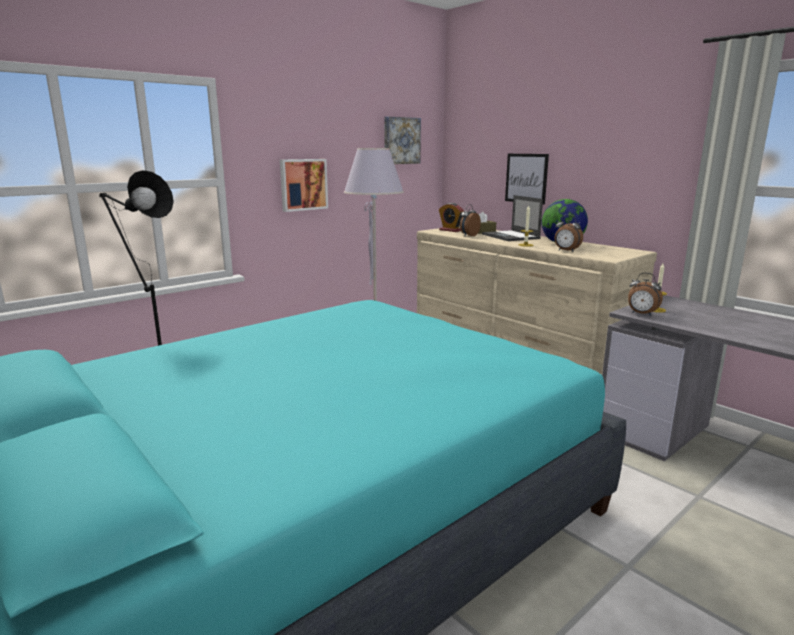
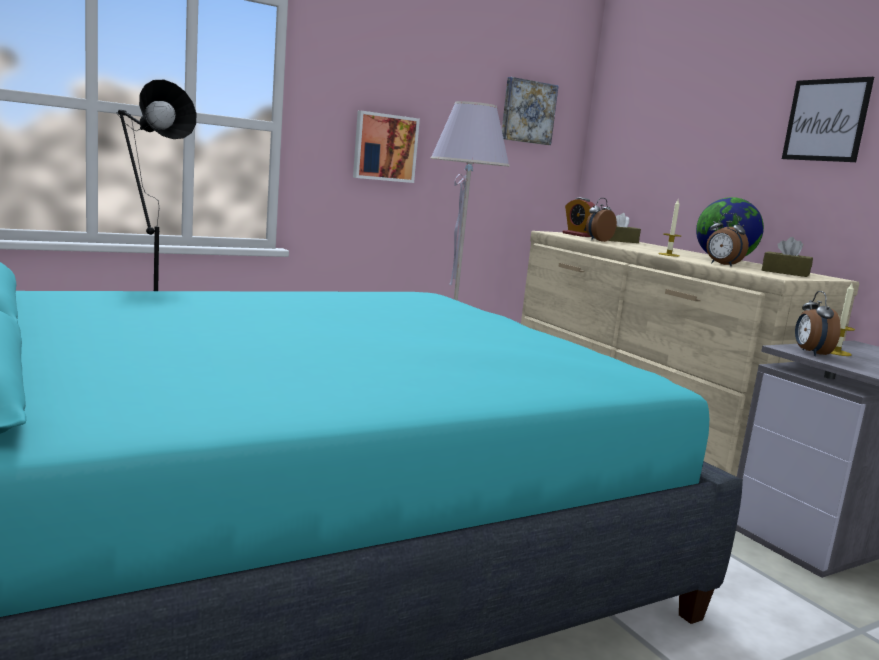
camera: 10 degrees right, 5 degrees down
laptop [482,195,543,241] -> none
picture [505,154,549,204] -> picture moved to [782,77,874,162]
alarm clock [628,273,663,316] -> alarm clock turned 45 degrees clockwise [795,291,841,356]
none -> brown tissue box [762,237,813,277]

